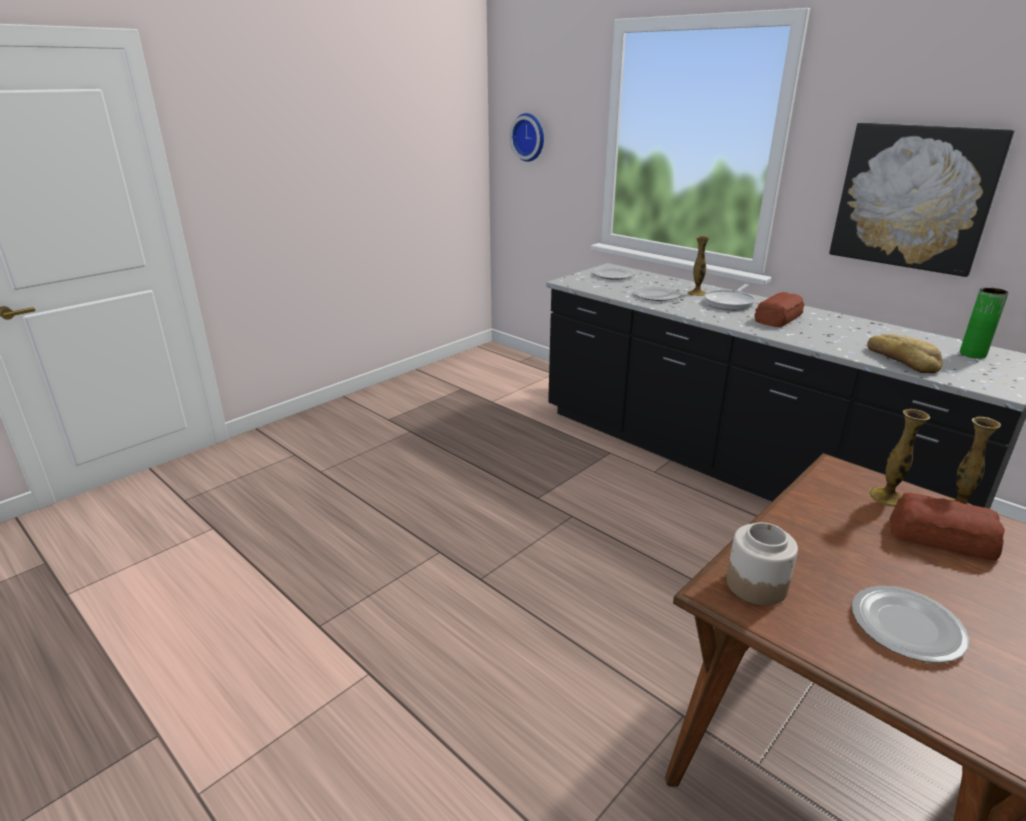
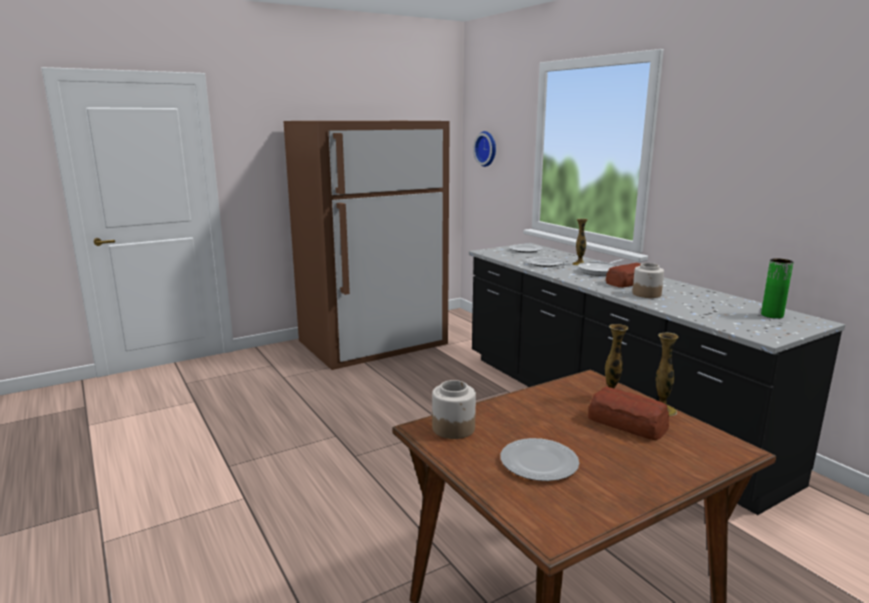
camera: 15 degrees right, 10 degrees down
picture [829,123,1015,277] -> none
bread [867,334,943,374] -> none
none -> brown fridge [283,121,450,370]
none -> jar [632,263,664,298]

